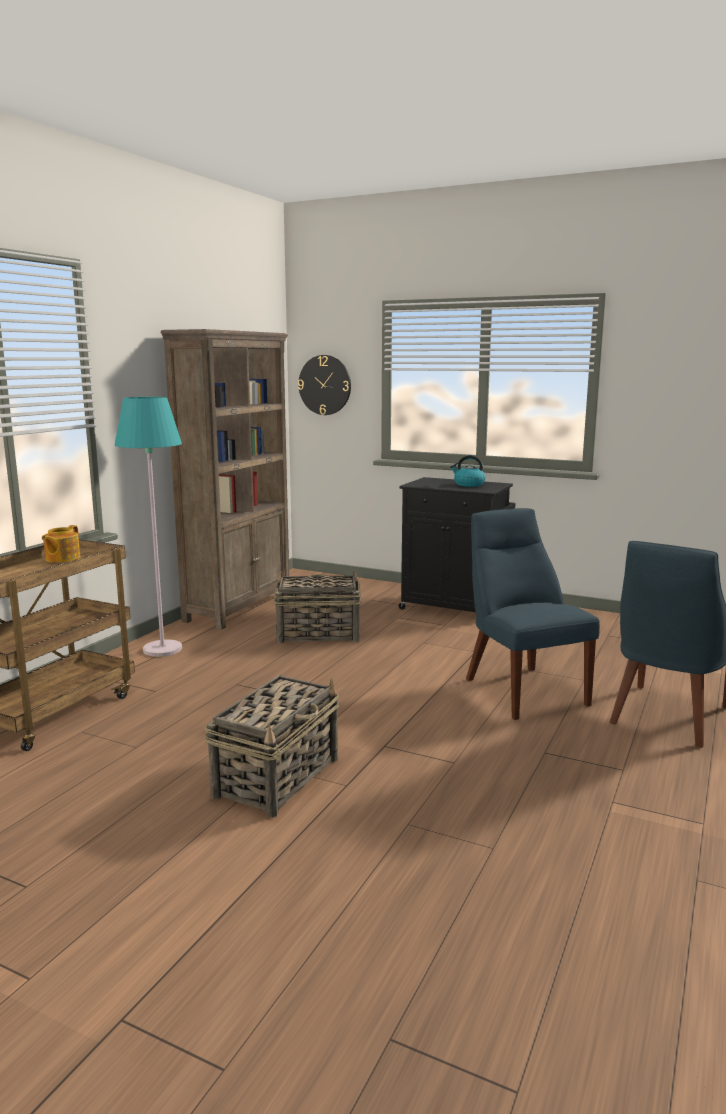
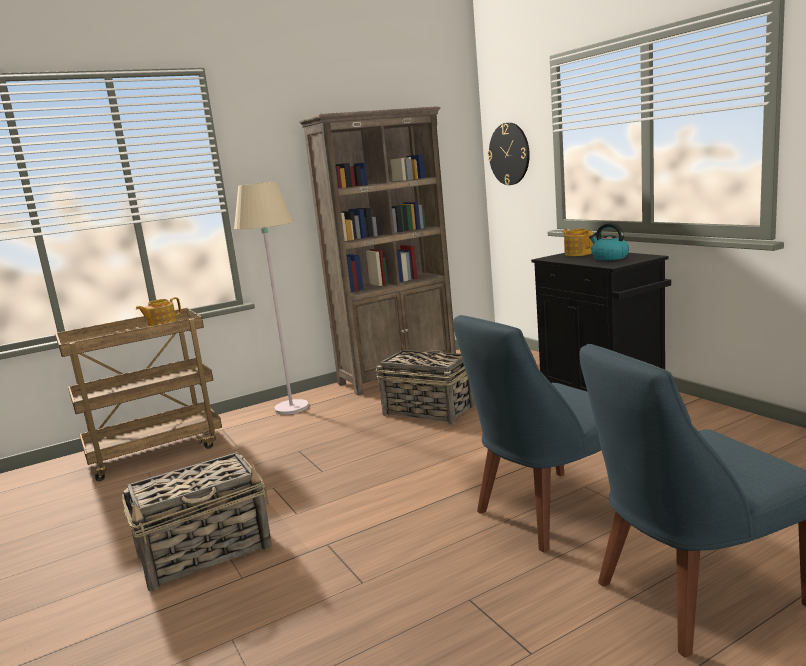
camera: 35 degrees right, 0 degrees up
turquoise floor lamp [115,397,182,657] -> beige floor lamp [234,181,309,415]
blue chair [466,508,600,720] -> blue chair turned 135 degrees counterclockwise [453,315,601,553]
none -> teapot [562,229,593,256]

